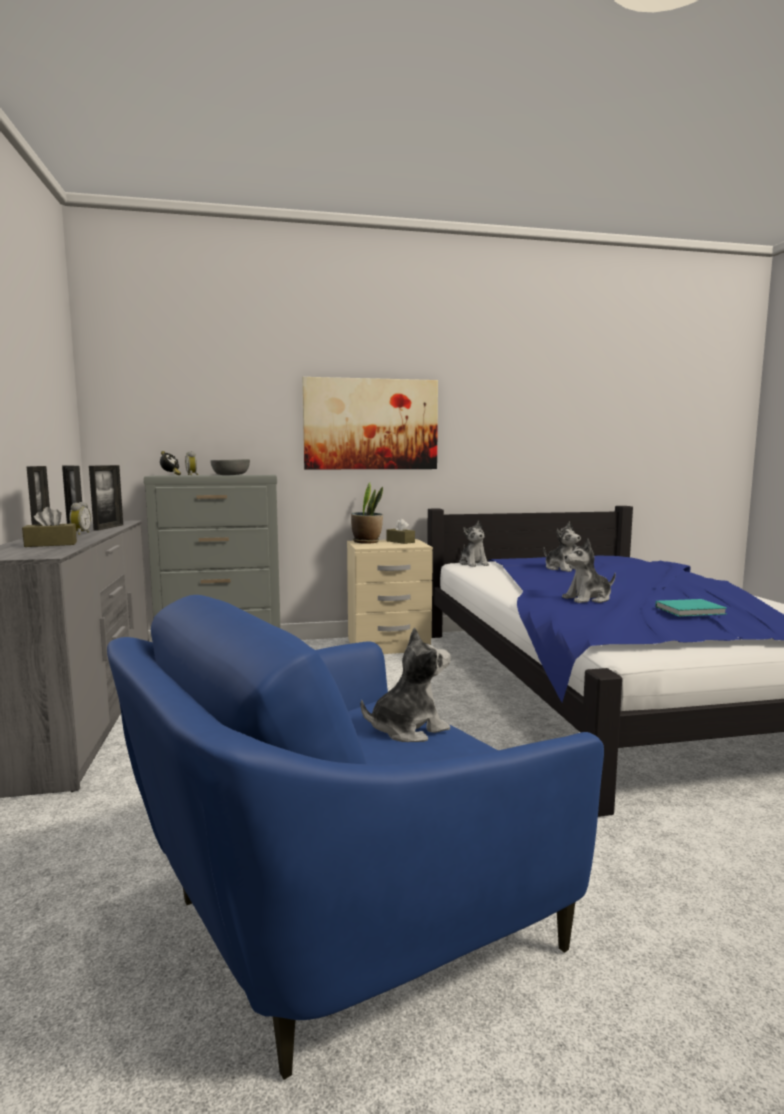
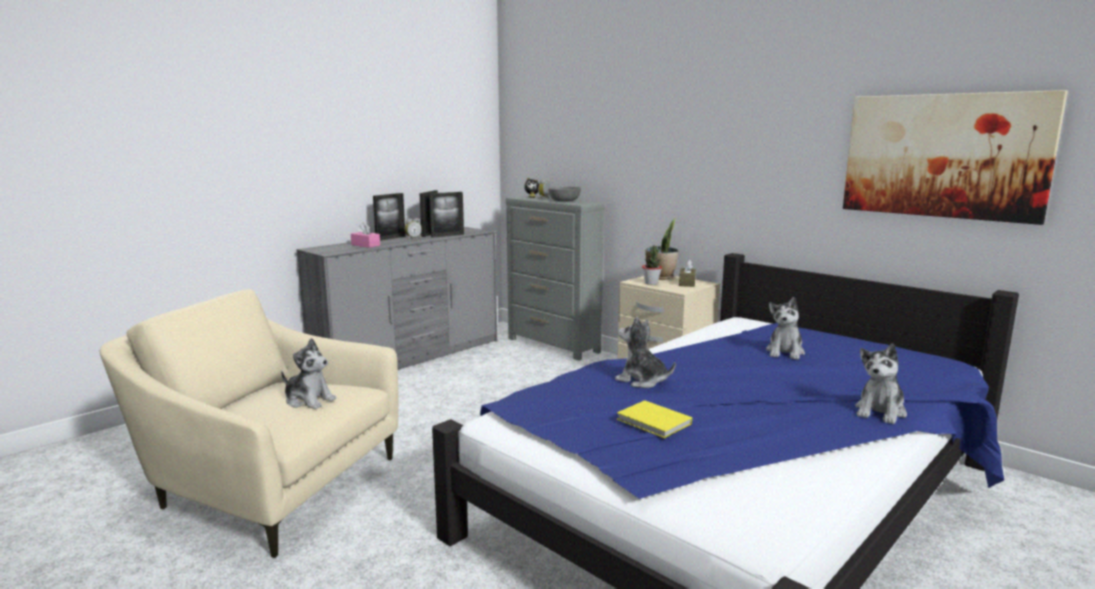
camera: 55 degrees right, 5 degrees up
brown tissue box [22,507,77,547] -> pink tissue box [351,223,380,248]
blue armchair [107,595,604,1080] -> beige armchair [100,289,398,558]
picture [302,377,438,469] -> picture moved to [843,90,1068,225]
plush toy [459,521,489,567] -> plush toy moved to [855,344,907,424]
turquoise book [655,599,727,616] -> yellow book [617,400,692,438]
none -> potted plant [642,245,662,285]

